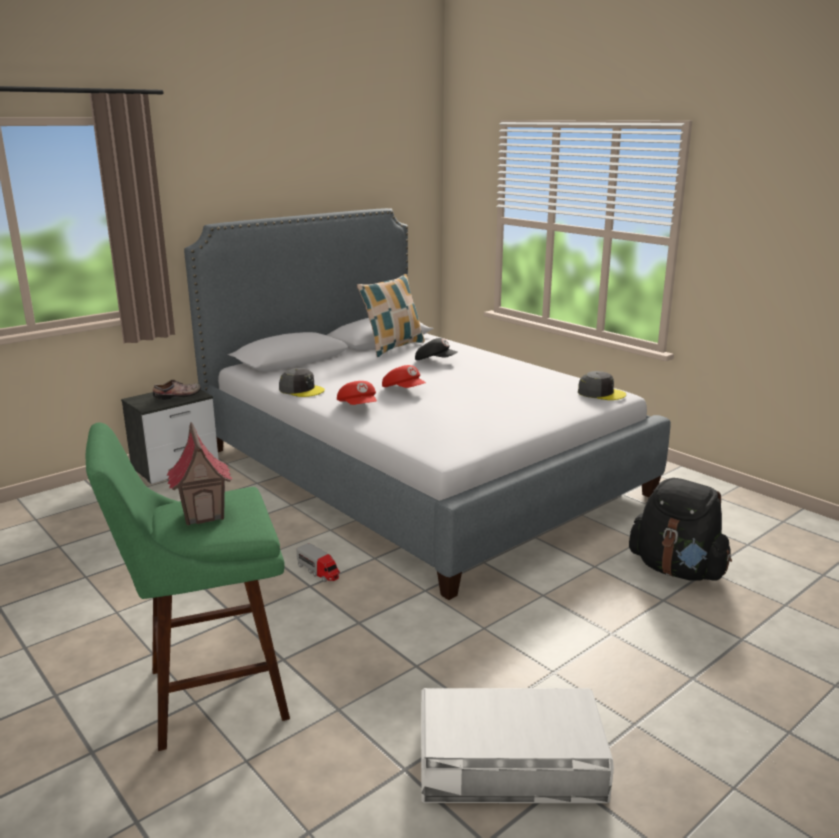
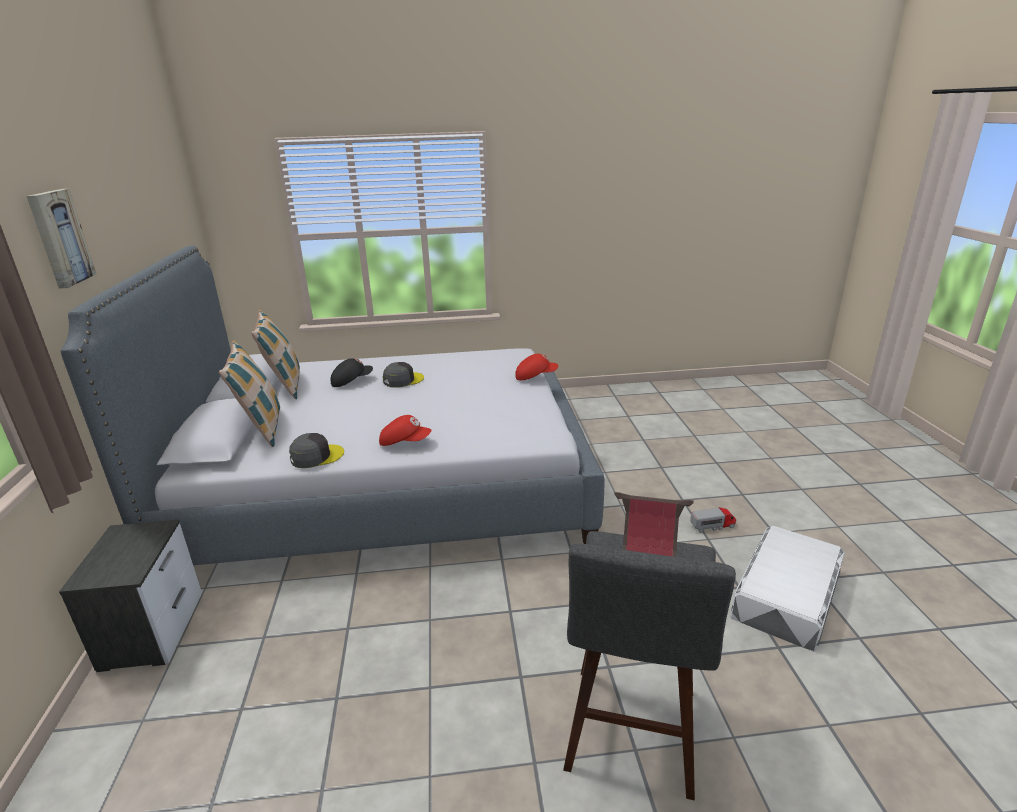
camera: 55 degrees left, 5 degrees up
green stool [86,423,290,751] -> grey stool [563,531,736,800]
shoe [153,380,201,400] -> none
toy truck [296,543,340,582] -> toy truck moved to [690,507,736,533]
red cap [382,365,426,388] -> red cap moved to [515,354,558,380]
grey cap [578,371,626,400] -> grey cap moved to [383,362,424,388]
black backpack [629,478,732,581] -> none
none -> picture [27,189,96,289]
none -> pillow [219,340,280,447]

